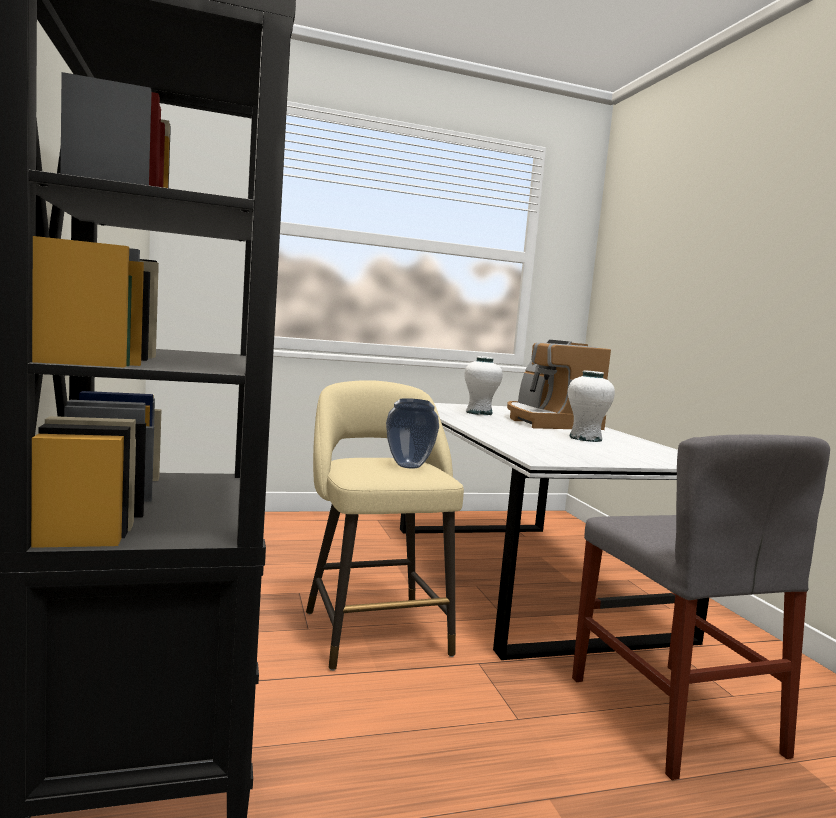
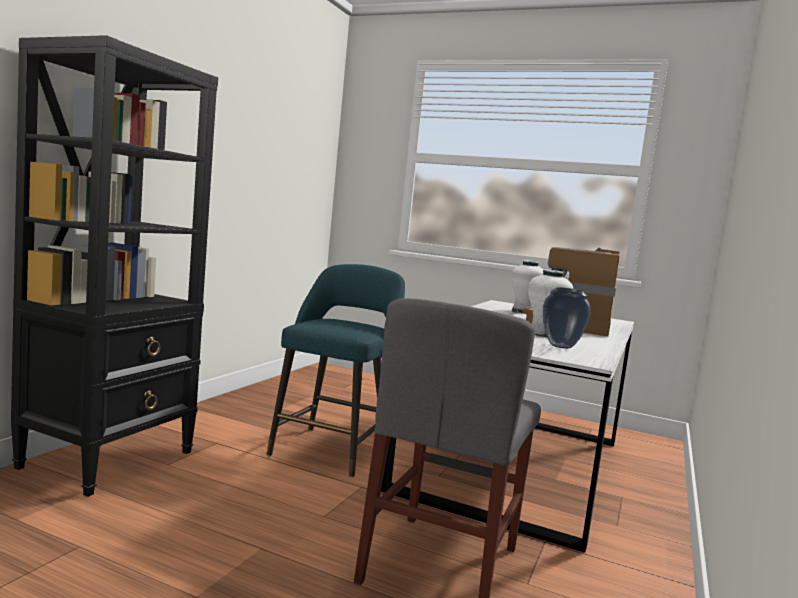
camera: 40 degrees right, 0 degrees up
beige stool [306,380,464,671] -> turquoise stool [267,264,405,478]
vase [386,398,439,469] -> vase moved to [543,287,591,349]

